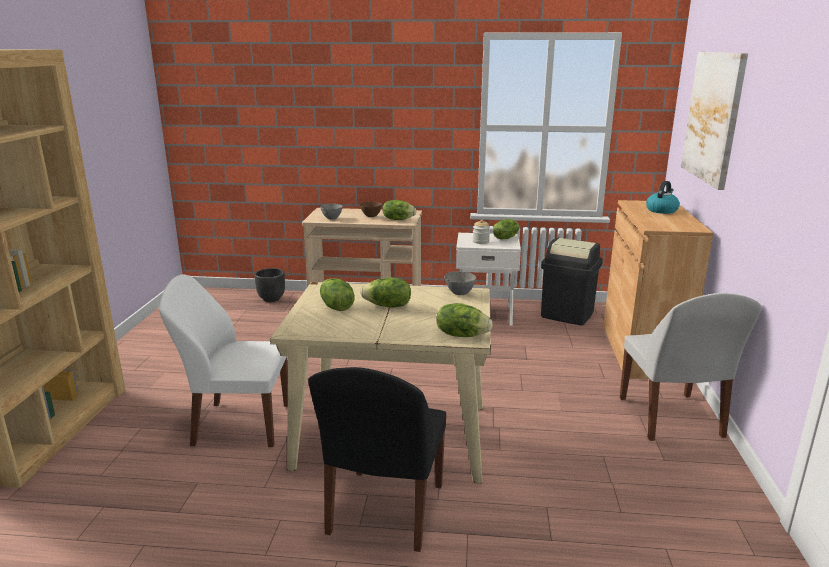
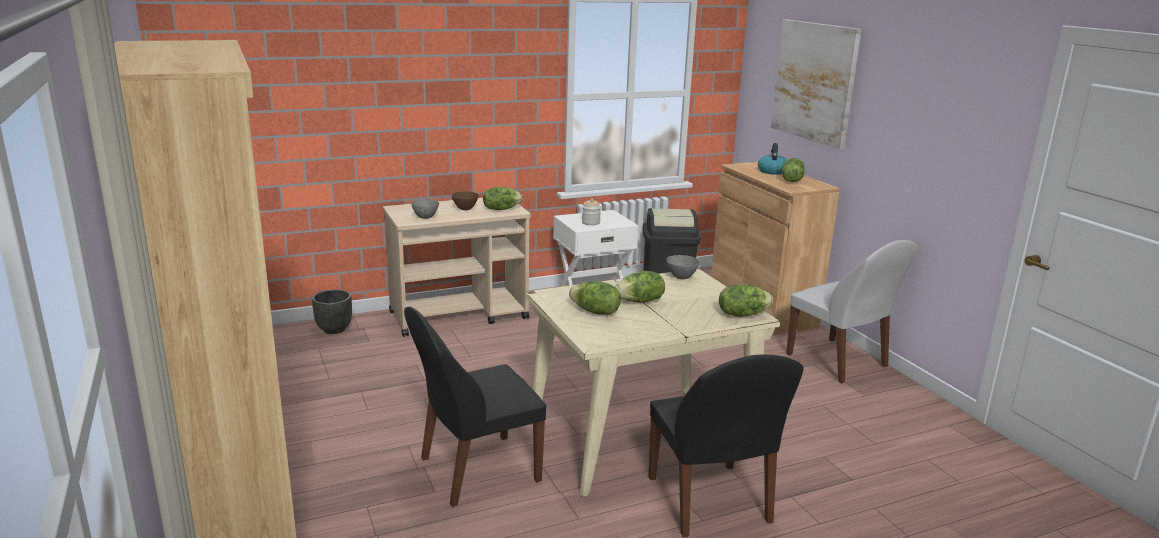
camera: 30 degrees left, 0 degrees up
white chair [159,274,288,447] -> black chair [404,307,546,507]
lettuce [493,219,520,239] -> lettuce moved to [782,158,805,182]

